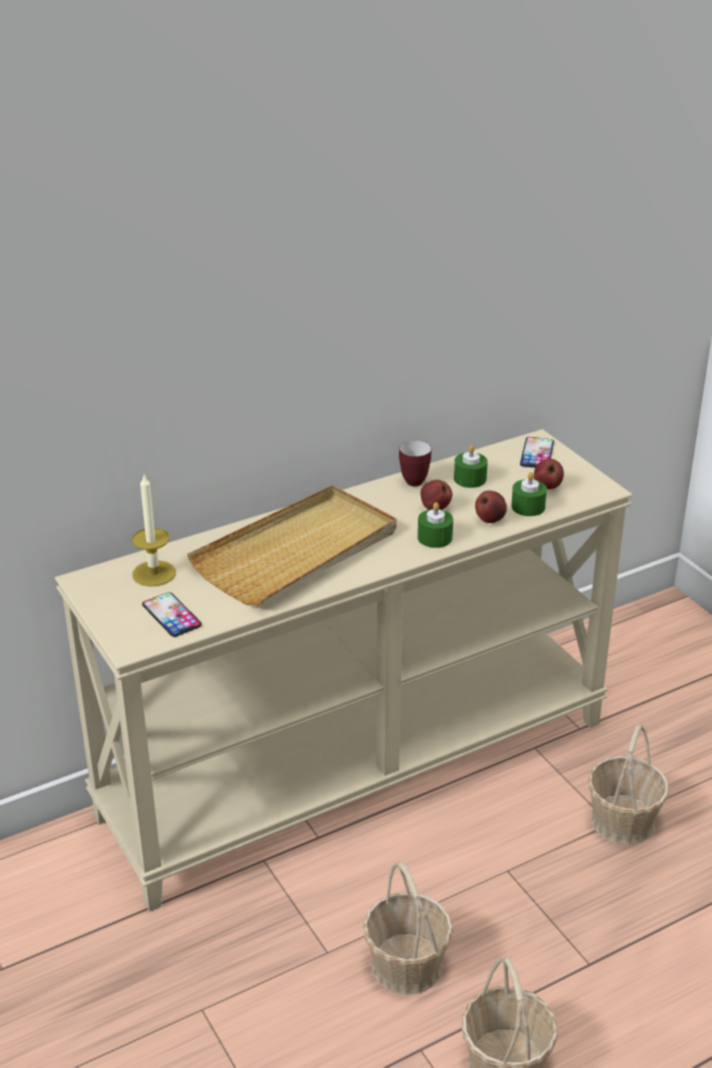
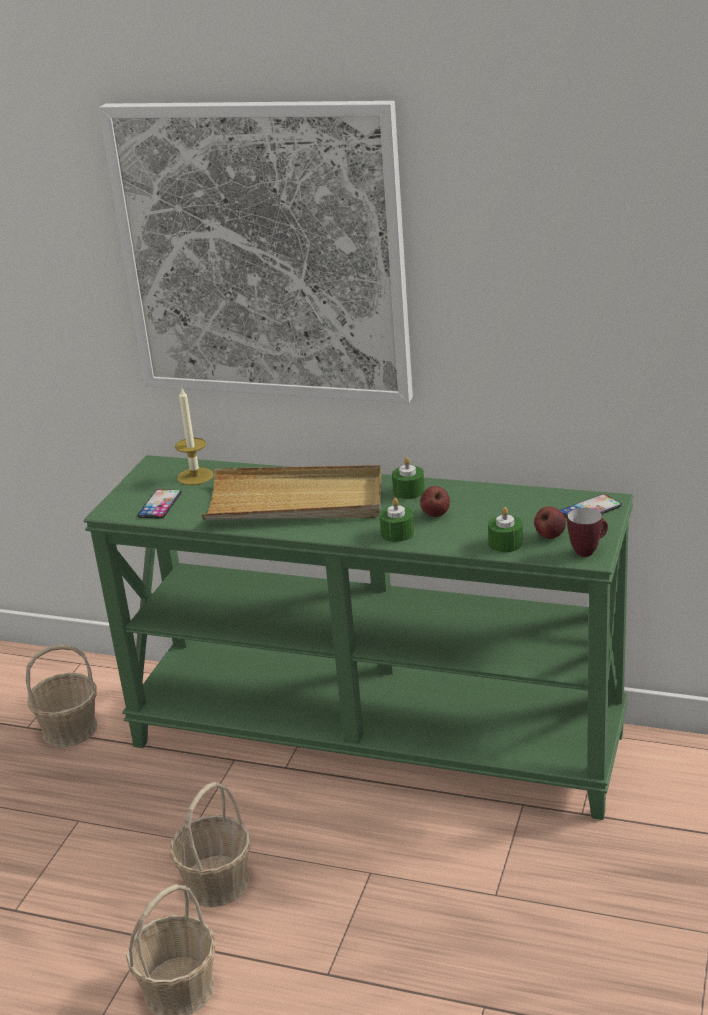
camera: 50 degrees right, 5 degrees down
beige console table [55,429,633,912] -> green console table [84,455,633,820]
mug [399,440,431,486] -> mug moved to [567,507,608,557]
green candle [454,445,488,488] -> green candle moved to [392,457,425,499]
apple [475,491,507,523] -> none
basket [588,724,669,845] -> basket moved to [26,644,97,747]
none -> picture [99,101,413,403]

